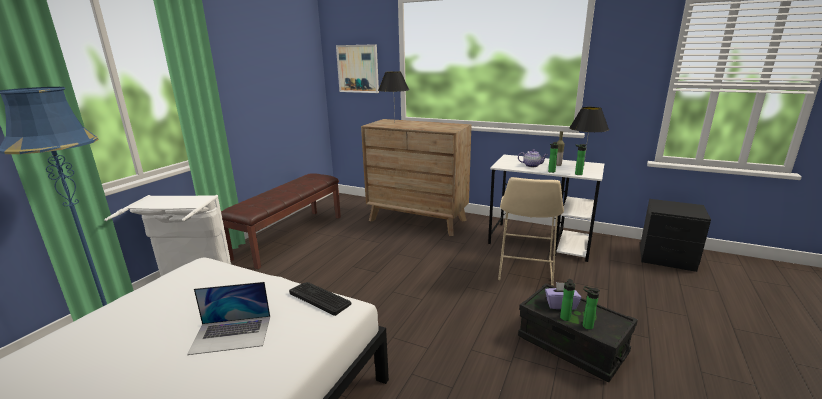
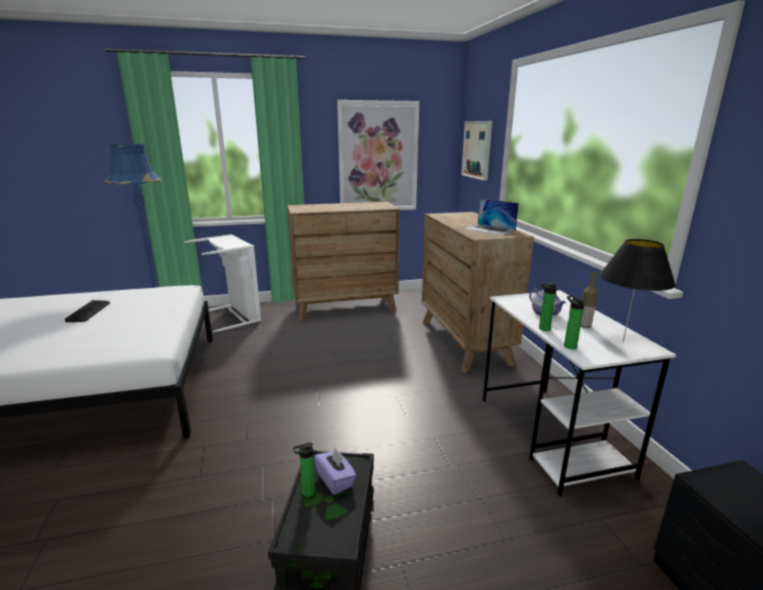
camera: 50 degrees right, 0 degrees up
laptop [187,282,270,355] -> laptop moved to [463,199,519,235]
brown bench [221,173,341,269] -> brown dresser [287,202,400,321]
keyboard [289,282,351,316] -> keyboard moved to [65,300,110,322]
black table lamp [378,71,409,121] -> none
beige stool [498,177,564,286] -> none
bottle [583,286,600,330] -> none
none -> picture [337,100,419,210]

